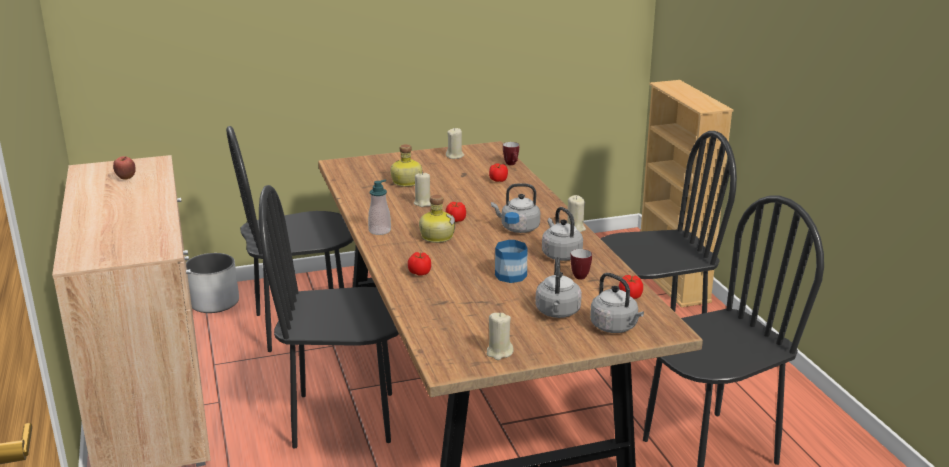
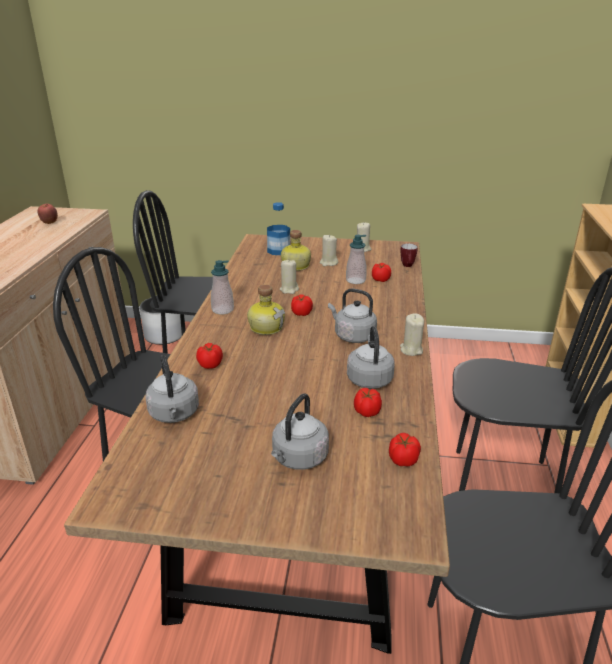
camera: 25 degrees right, 5 degrees up
beige candle [487,313,514,360] -> beige candle moved to [320,234,338,266]
bottle [495,212,527,283] -> bottle moved to [267,202,290,255]
mug [570,249,592,280] -> tomato [354,388,382,417]
grey kettle [590,273,644,333] -> grey kettle moved to [145,355,199,423]
none -> soap dispenser [346,235,367,284]

